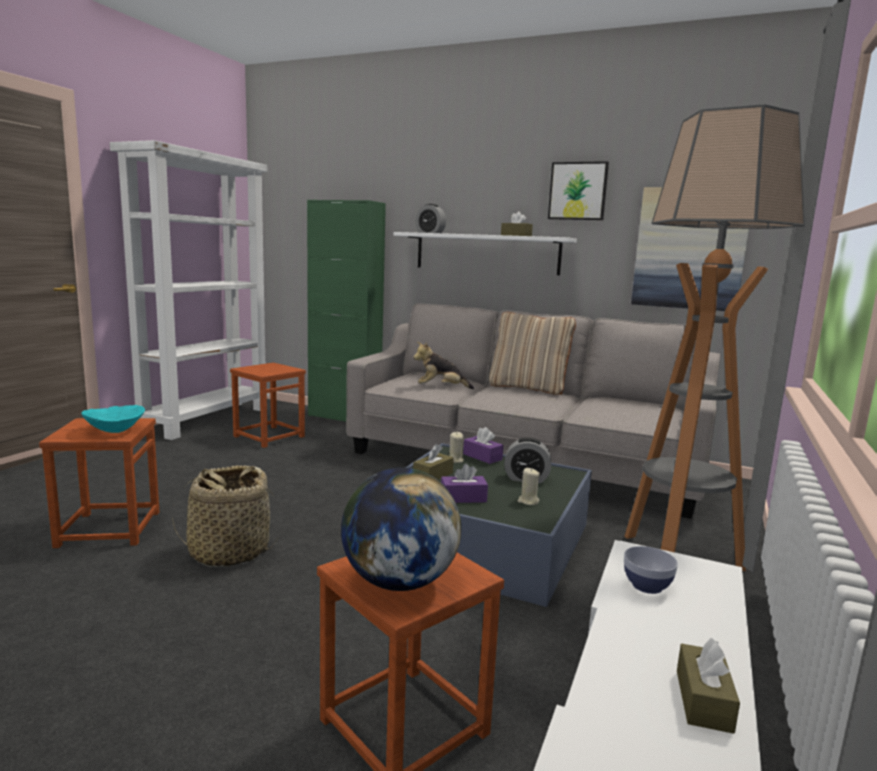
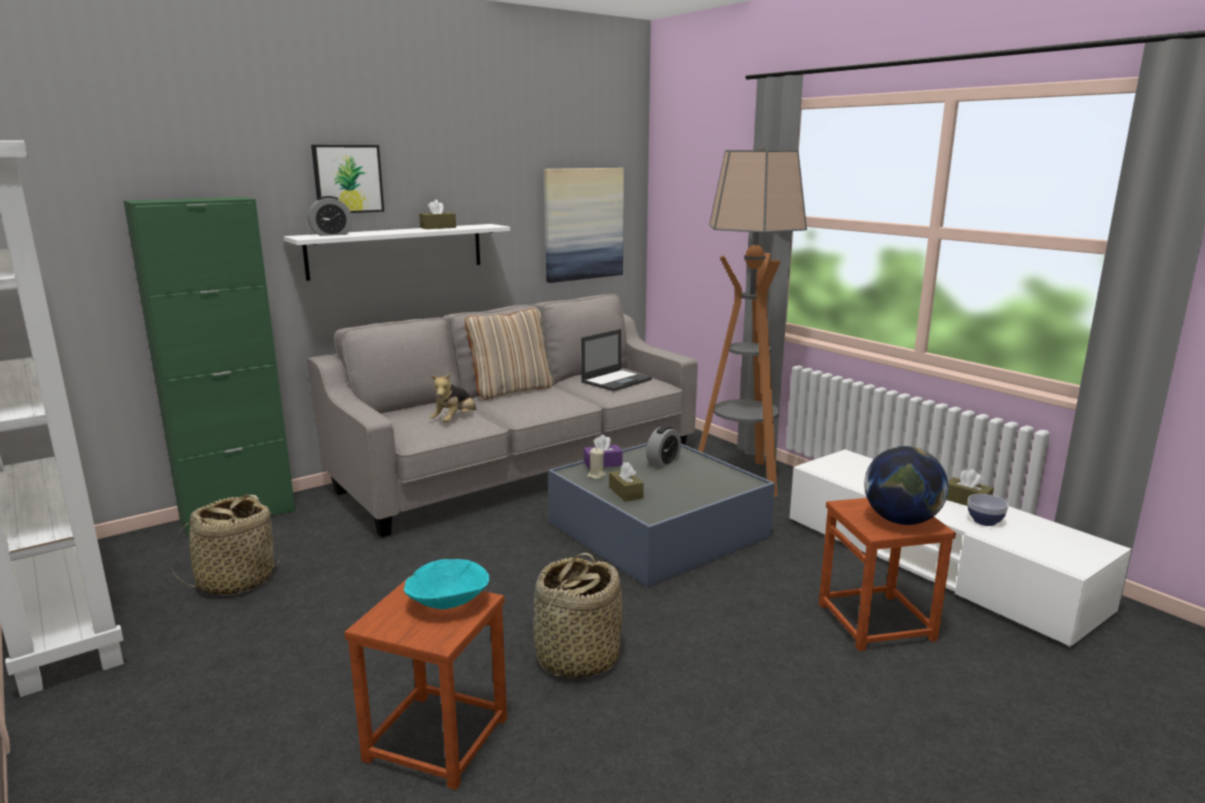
camera: 60 degrees left, 5 degrees up
brown stool [230,363,306,448] -> basket [169,495,283,595]
purple tissue box [441,464,488,503] -> none
beige candle [517,468,540,505] -> none
picture [548,161,609,220] -> picture moved to [311,145,384,213]
bowl [624,546,678,594] -> bowl moved to [968,494,1009,526]
none -> laptop [581,329,652,391]

